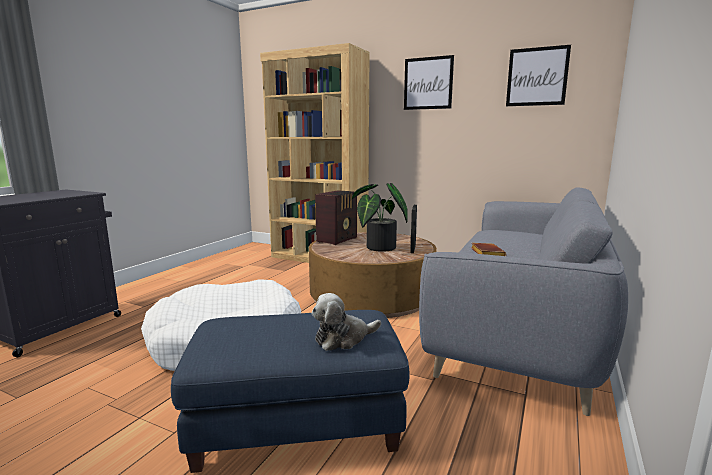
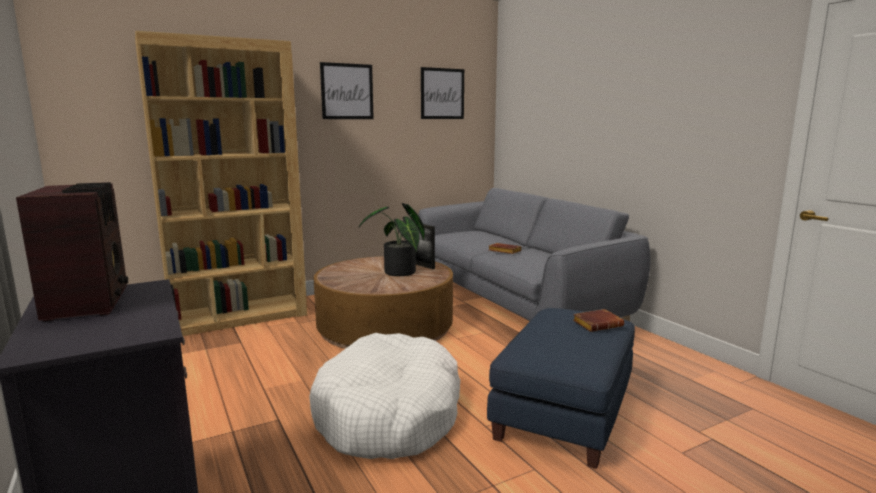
camera: 55 degrees left, 0 degrees up
plush toy [312,293,381,351] -> brown book [573,309,624,332]
radio [315,190,357,245] -> radio moved to [16,182,128,321]

